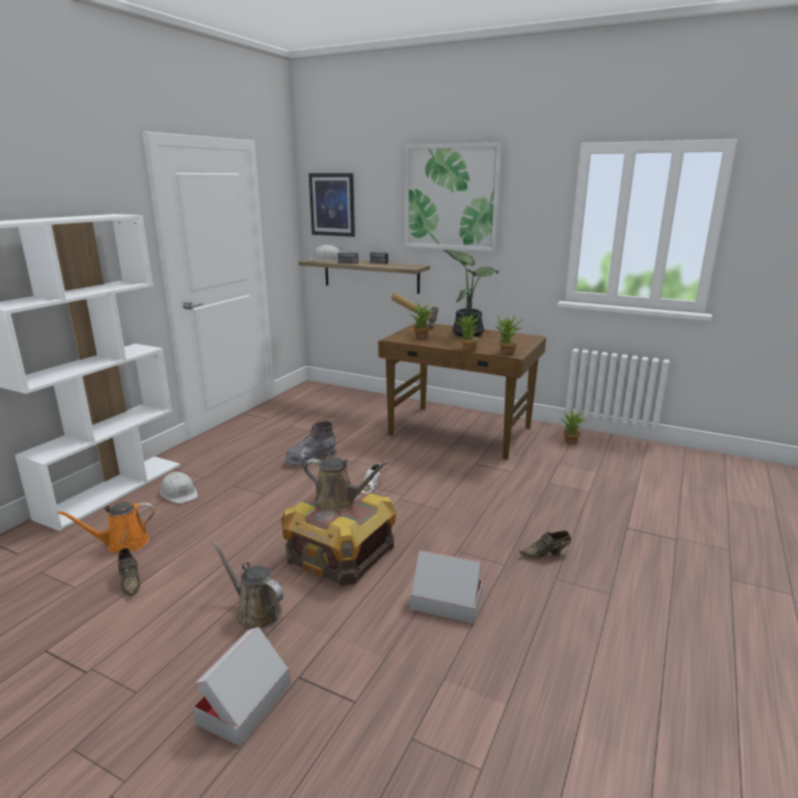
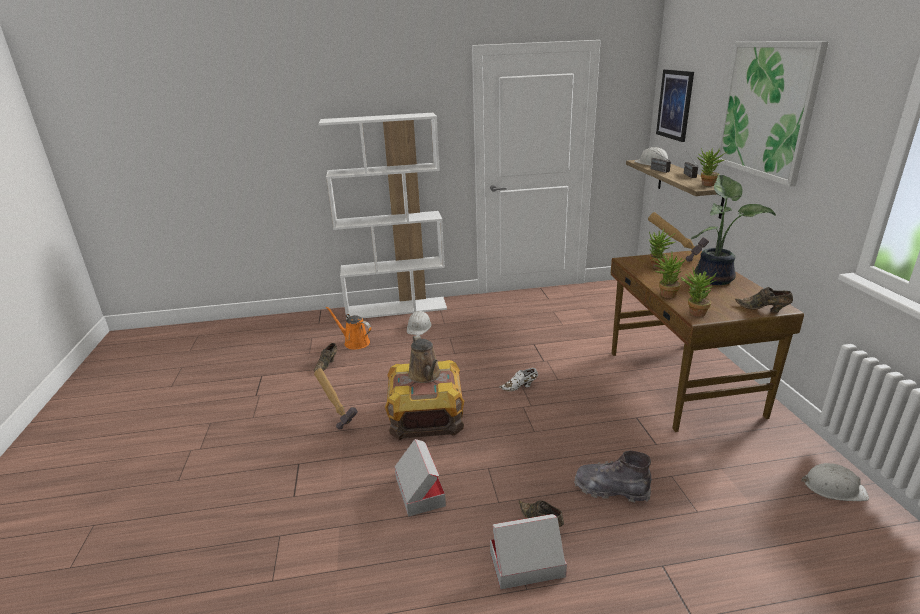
camera: 55 degrees right, 5 degrees up
cardboard box [193,627,291,747] -> cardboard box moved to [490,514,567,590]
brown watering can [212,542,284,629] -> hammer [314,368,358,429]
grey boot [285,421,337,467] -> grey boot moved to [574,450,651,502]
potted plant [561,408,586,444] -> potted plant moved to [697,148,727,186]
none -> brown shoe [735,287,793,313]
none -> white hard hat [801,463,869,501]

